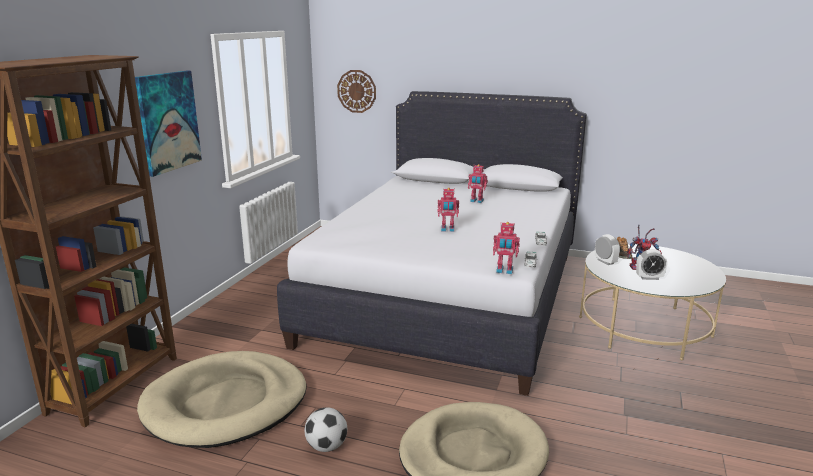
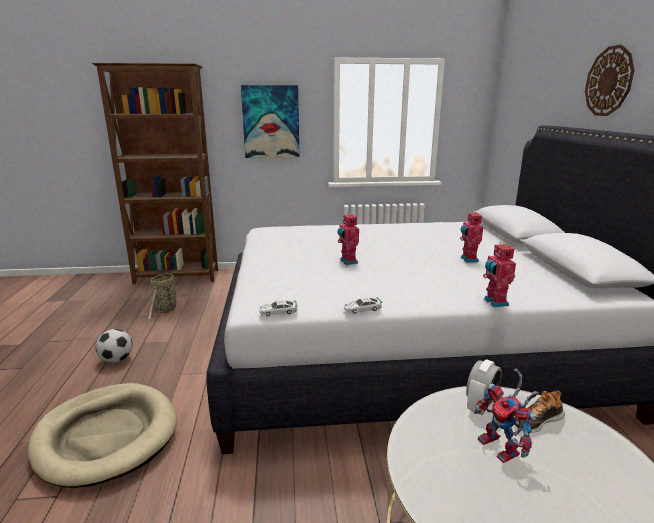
camera: 65 degrees right, 0 degrees up
beige dog bed [137,351,306,448] -> basket [148,272,178,323]
wall clock [337,70,376,113] -> wall clock moved to [585,45,634,116]
toy robot [493,222,520,274] -> toy robot moved to [483,242,516,307]
alarm clock [636,249,667,280] -> none

